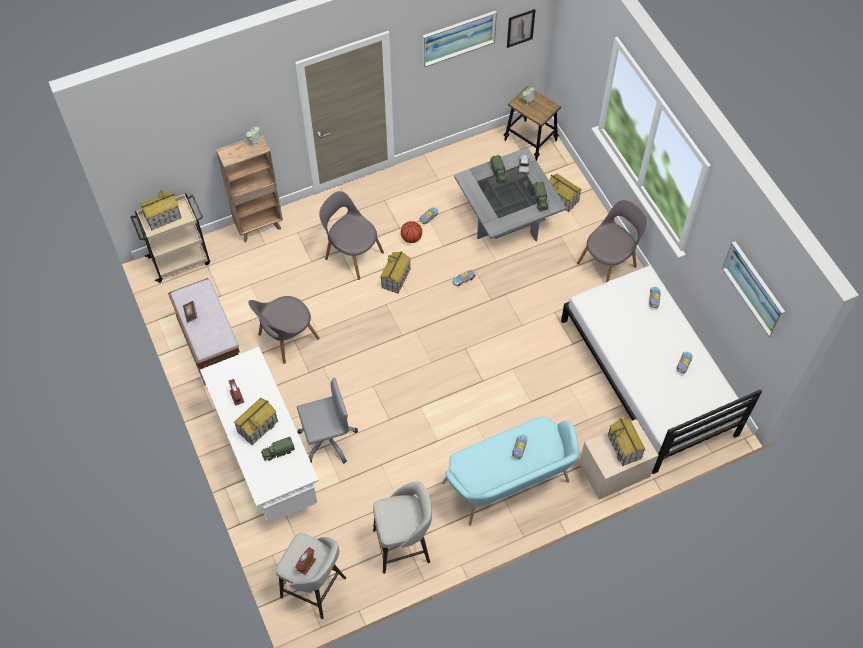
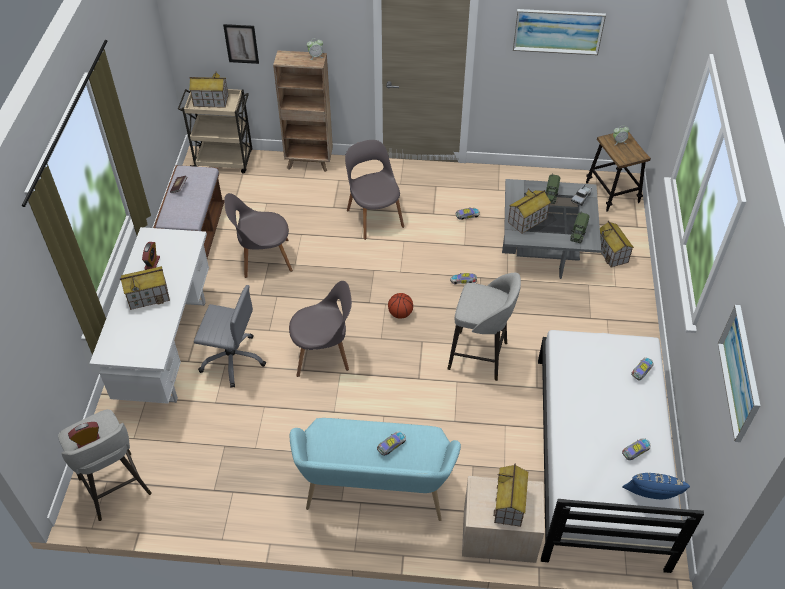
camera: 30 degrees right, 10 degrees down
toy truck [261,437,295,461] -> none
grey stool [373,481,432,574] -> grey stool moved to [447,273,521,381]
toy house [380,251,411,294] -> toy house moved to [508,189,551,234]
basketball [401,221,422,243] -> basketball moved to [388,293,413,318]
picture [507,9,535,48] -> picture moved to [223,24,259,64]
grey chair [577,200,647,283] -> grey chair moved to [289,281,352,377]
none -> blue pillow [622,473,690,499]

